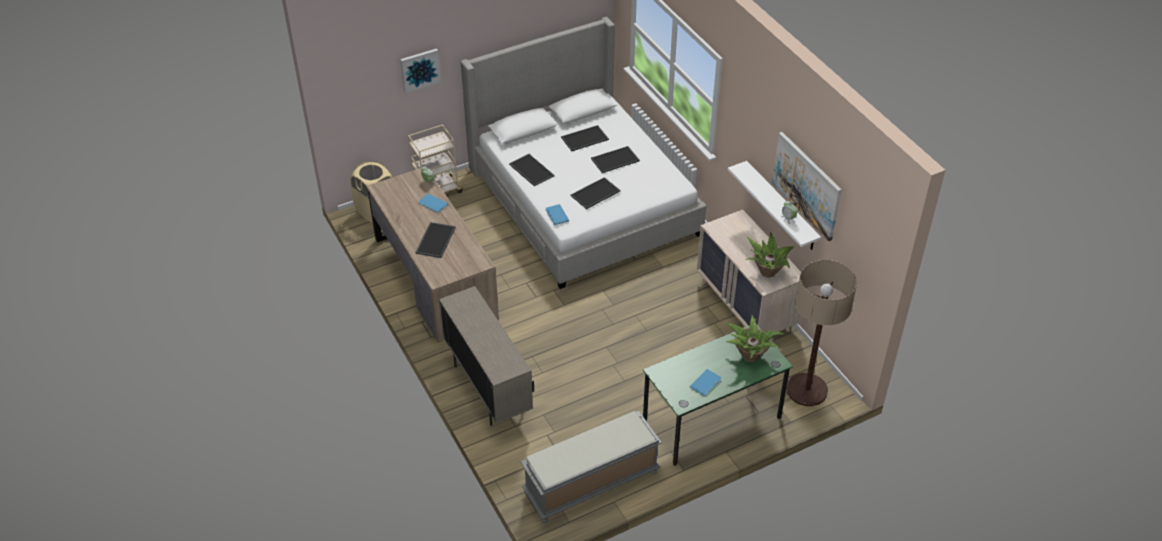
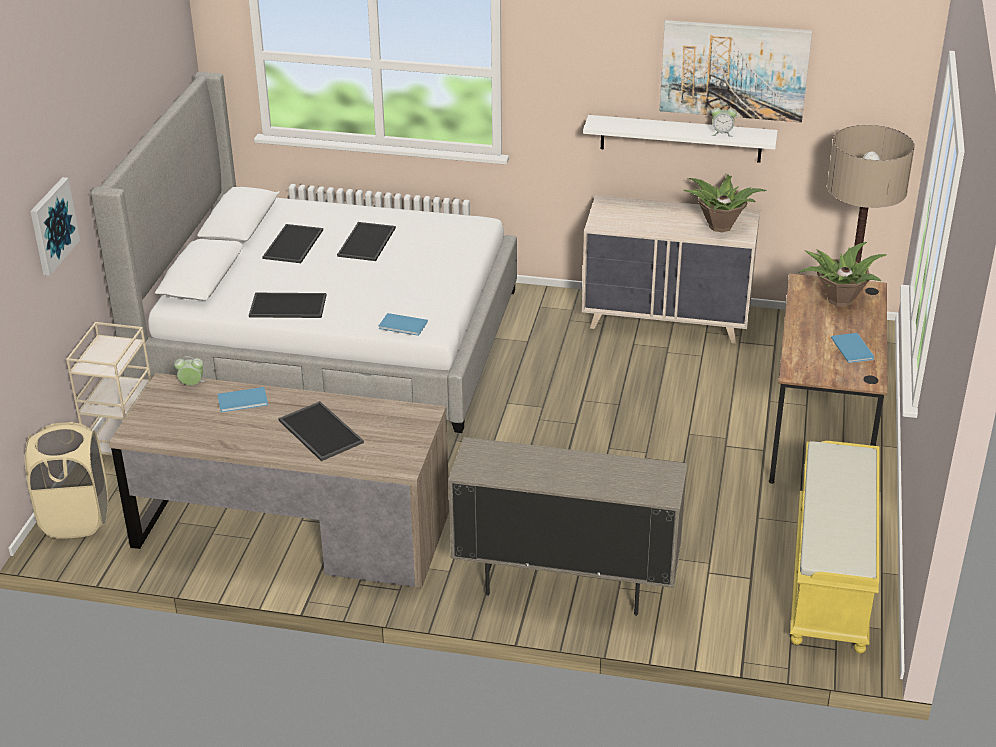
camera: 50 degrees left, 10 degrees down
grey bench [520,411,662,523] -> yellow bench [790,441,880,653]
tray [571,177,620,209] -> none
green desk [643,324,793,466] -> brown desk [769,274,887,484]

